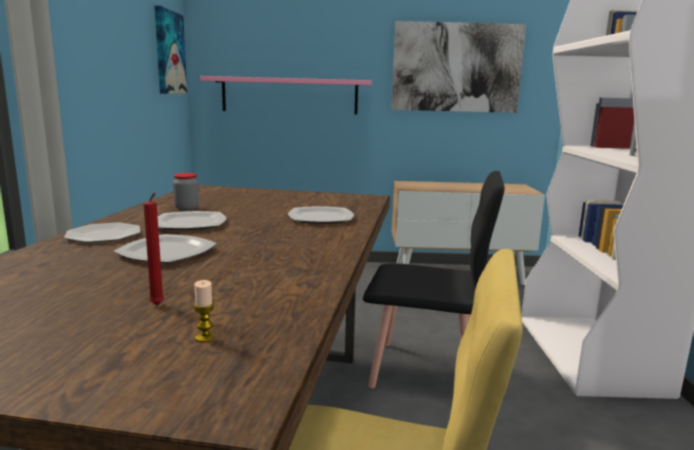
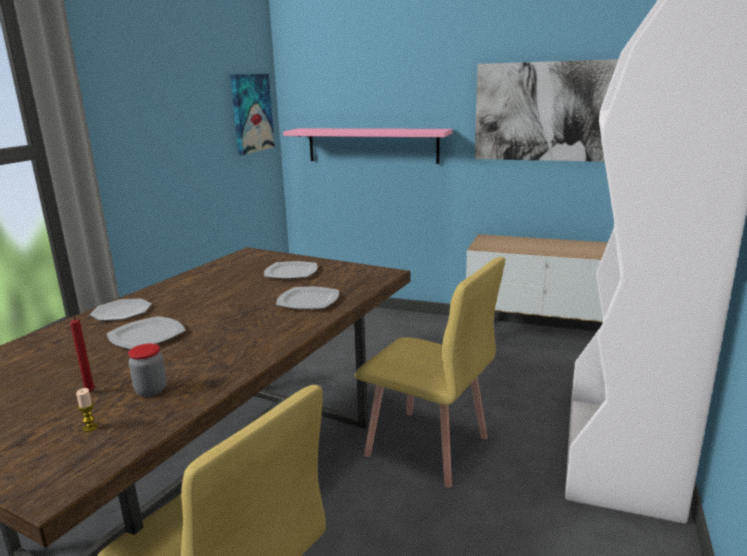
camera: 20 degrees right, 5 degrees up
plate [158,211,226,230] -> plate moved to [264,261,318,279]
jar [173,173,199,210] -> jar moved to [128,344,167,397]
black chair [363,171,505,388] -> yellow chair [354,257,505,488]

